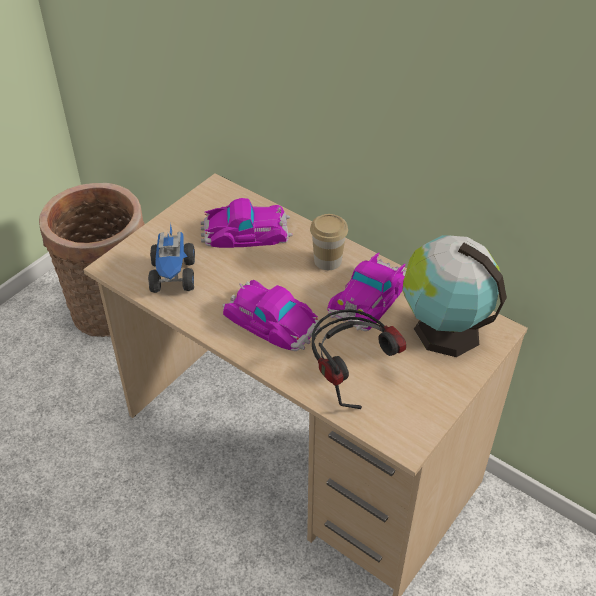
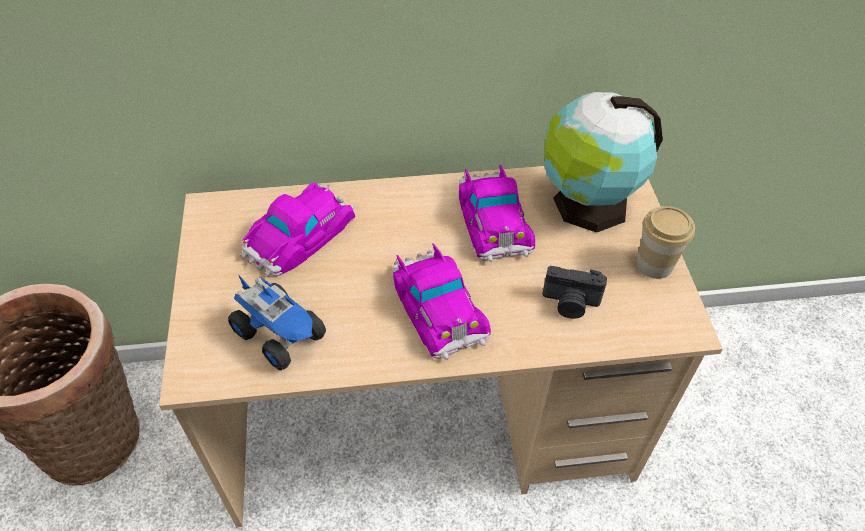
camera: 45 degrees left, 5 degrees up
toy car [222,280,322,351] -> toy car turned 105 degrees counterclockwise [392,243,491,360]
cup [310,214,348,270] -> cup moved to [636,206,695,279]
headphones [312,309,406,409] -> camera [542,266,607,319]

